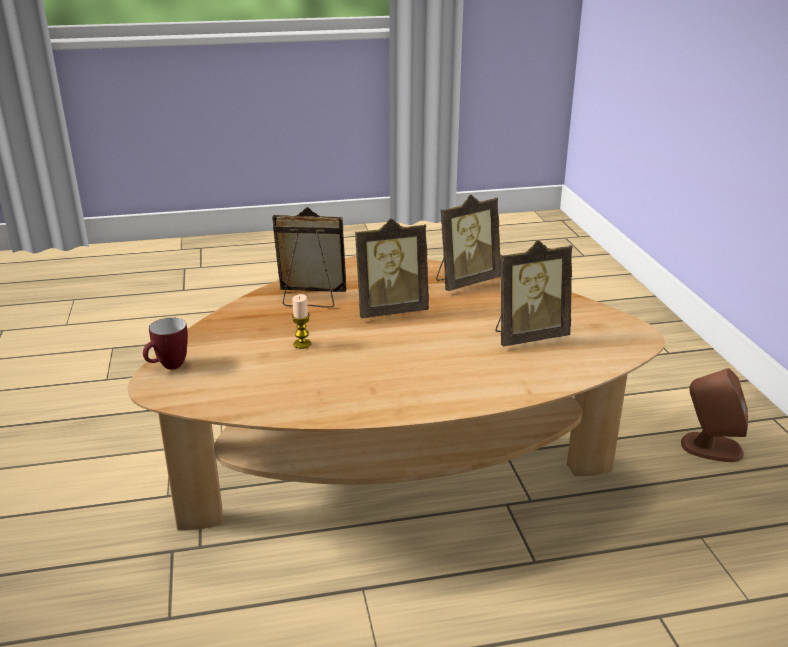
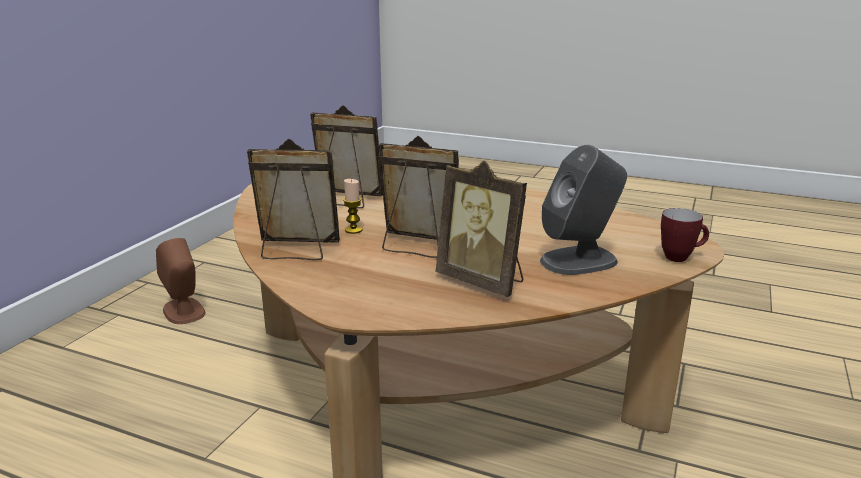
camera: 145 degrees left, 5 degrees down
candle [292,294,311,349] -> candle moved to [343,179,362,234]
none -> grey speaker [540,145,627,275]

